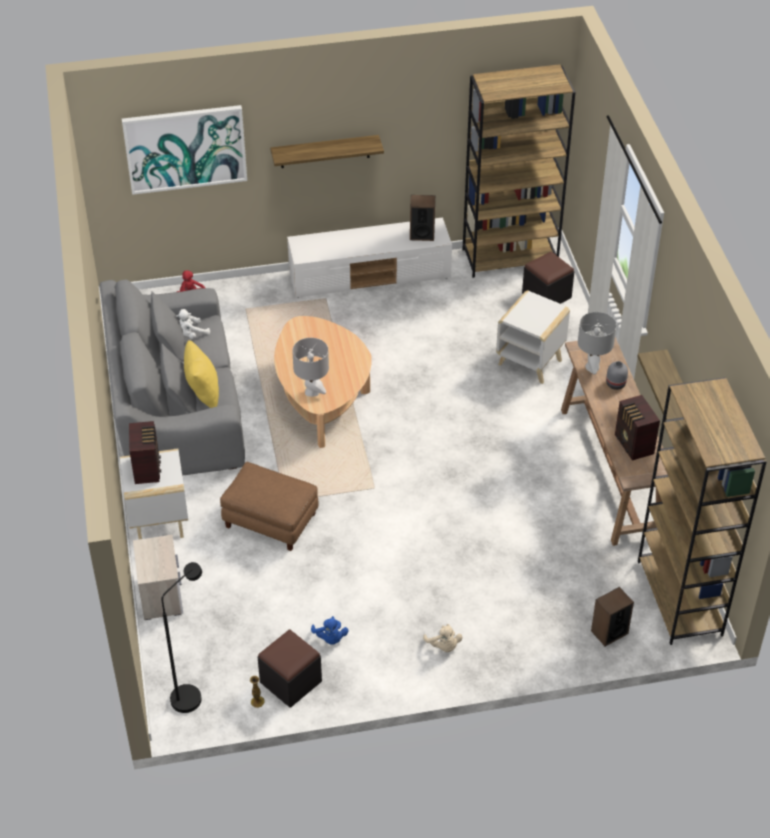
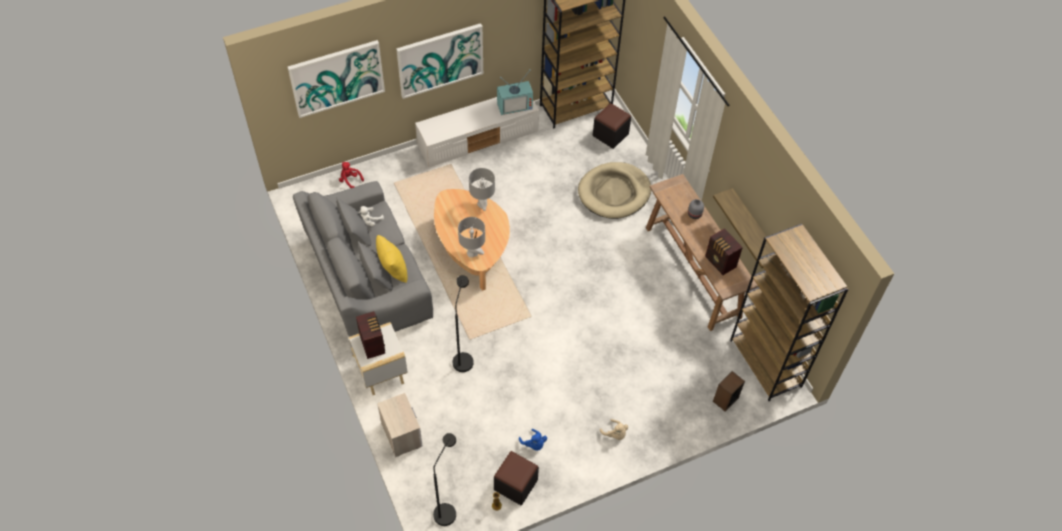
camera: 15 degrees left, 10 degrees up
brown ottoman [220,462,318,551] -> black floor lamp [453,275,474,372]
shelf [270,135,384,168] -> picture [396,23,483,99]
speaker [410,195,435,241] -> television [497,69,533,115]
white side table [496,290,570,384] -> beige dog bed [578,162,651,219]
grey table lamp [578,312,617,375] -> grey table lamp moved to [469,168,495,211]

